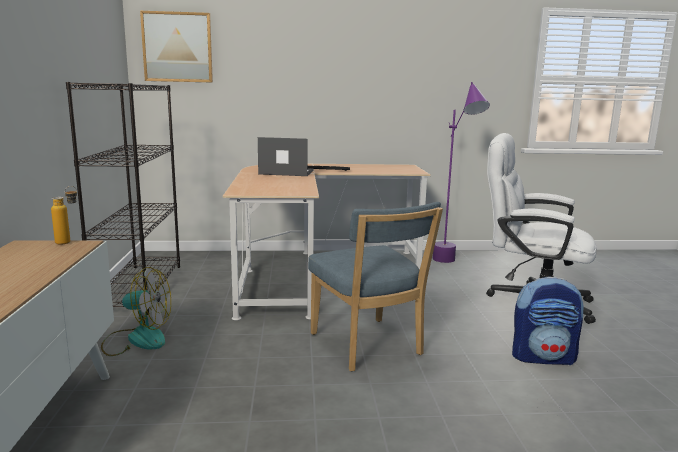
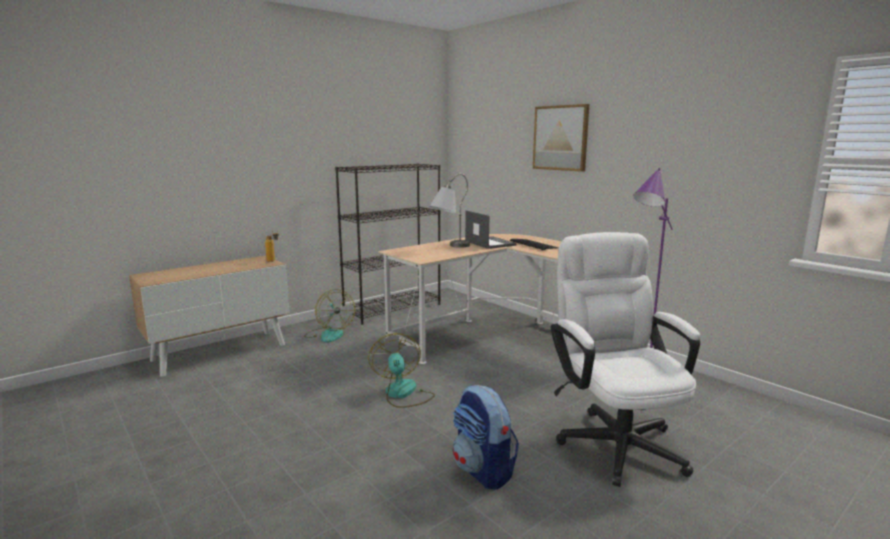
camera: 55 degrees right, 0 degrees up
picture [140,11,213,83] -> picture moved to [533,104,589,172]
blue chair [308,202,443,371] -> fan [368,333,435,408]
none -> grey table lamp [430,174,470,248]

